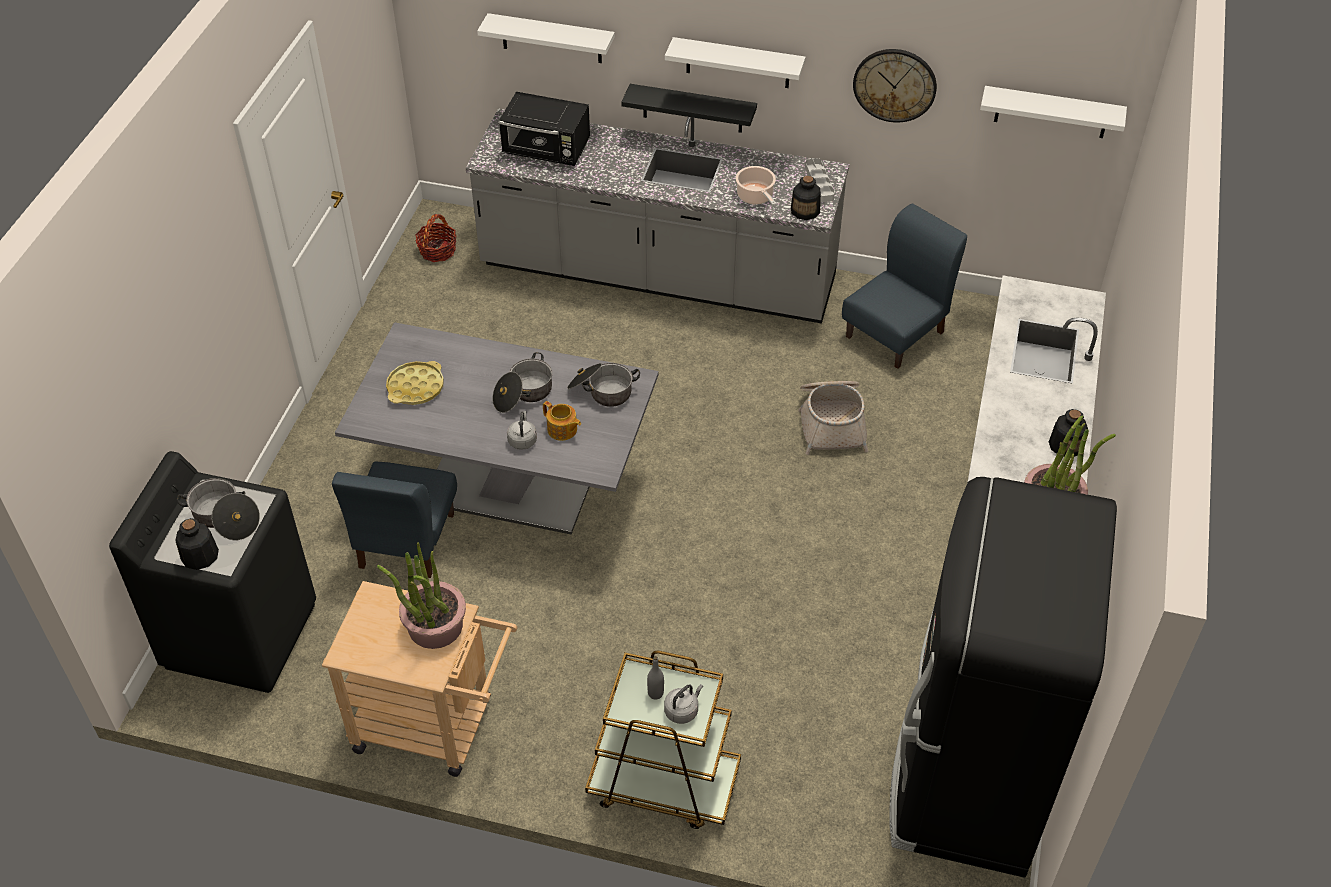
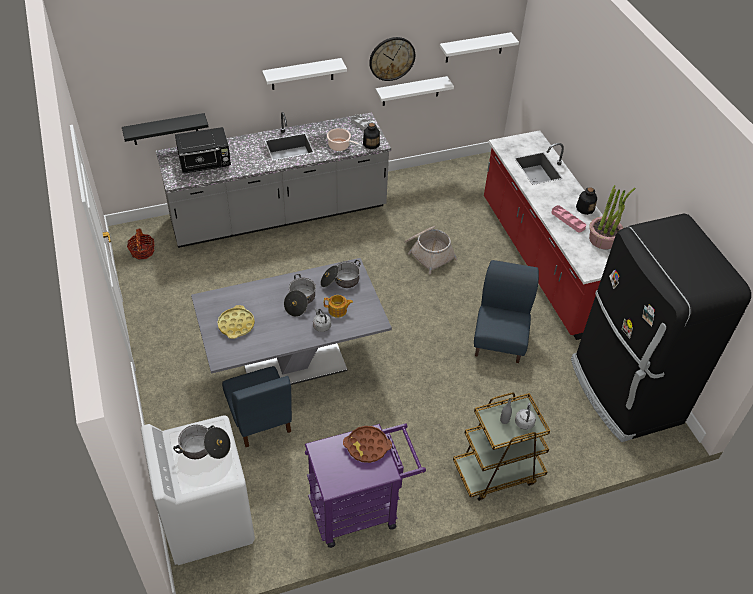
camera: 35 degrees left, 0 degrees up
black washing machine [109,451,316,693] -> white washing machine [141,415,255,565]
bottle [175,518,219,570] -> none
beige cart [322,581,517,777] -> purple cart [305,423,426,548]
potted plant [377,542,466,649] -> brown tray [343,426,392,463]
white shelf [477,13,615,63] -> white shelf moved to [376,76,454,106]
black shelf [621,84,757,133] -> black shelf moved to [122,113,209,145]
blue chair [842,204,967,369] -> blue chair moved to [474,260,539,363]
none -> pink tray [551,205,586,233]

